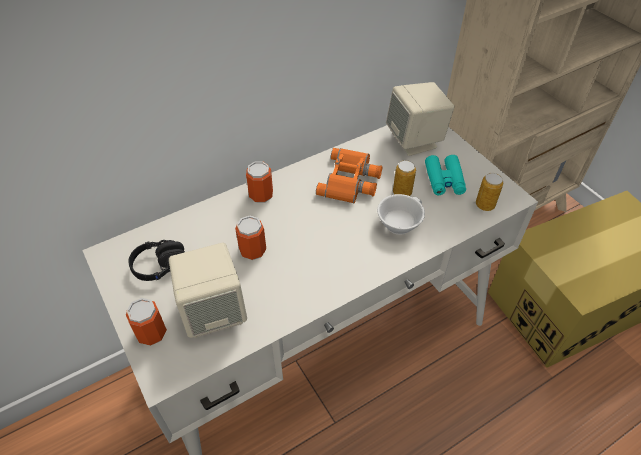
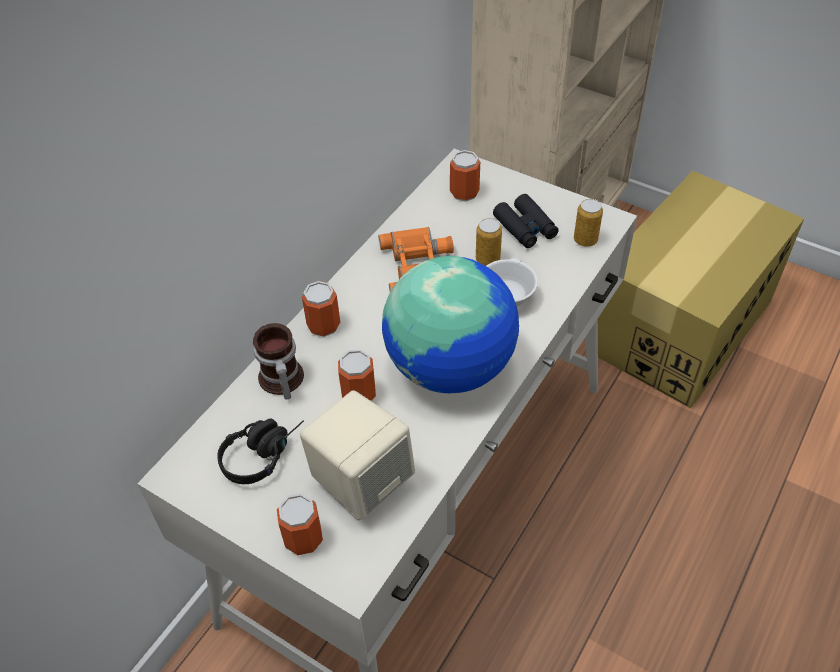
camera: 25 degrees left, 0 degrees up
beige speaker [386,82,454,156] -> can [450,150,480,202]
turquoise binoculars [425,155,466,195] -> black binoculars [493,194,559,248]
none -> mug [253,323,304,400]
none -> globe [382,256,519,393]

